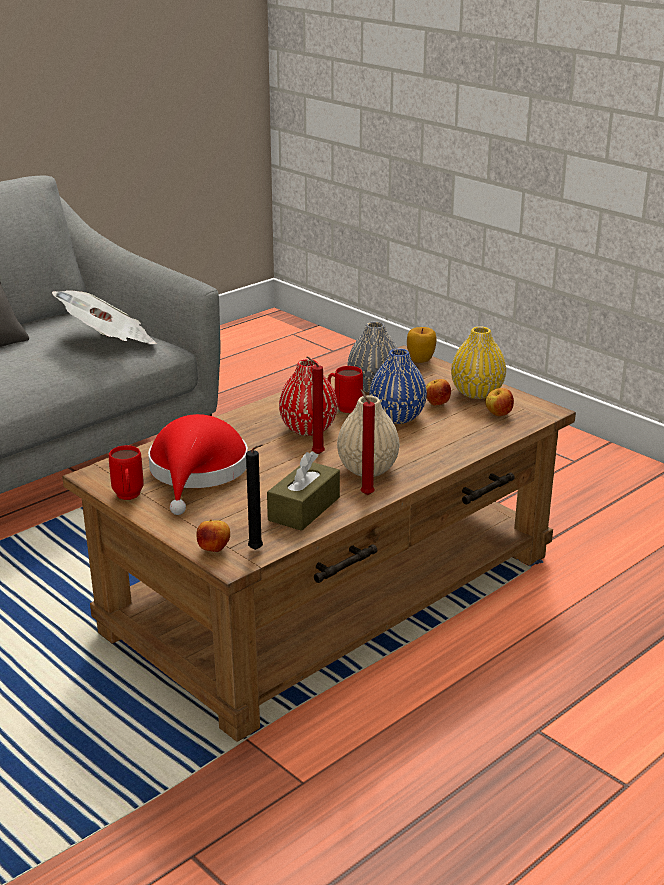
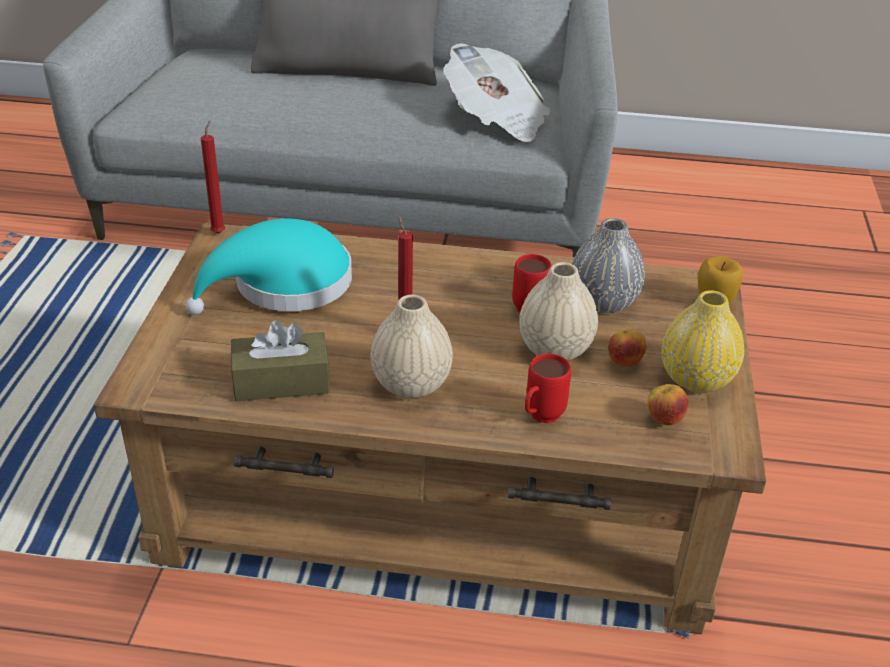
camera: 50 degrees right, 10 degrees up
red mug [109,445,144,500] -> red mug moved to [524,354,571,423]
red hat [148,414,248,515] -> turquoise hat [185,218,352,315]
apple [197,519,230,552] -> none
black candle [246,444,263,550] -> none
red vase [279,359,337,436] -> none
red candle [361,390,375,495] -> red candle moved to [201,121,225,234]
blue vase [369,348,427,424] -> beige vase [519,262,598,361]

